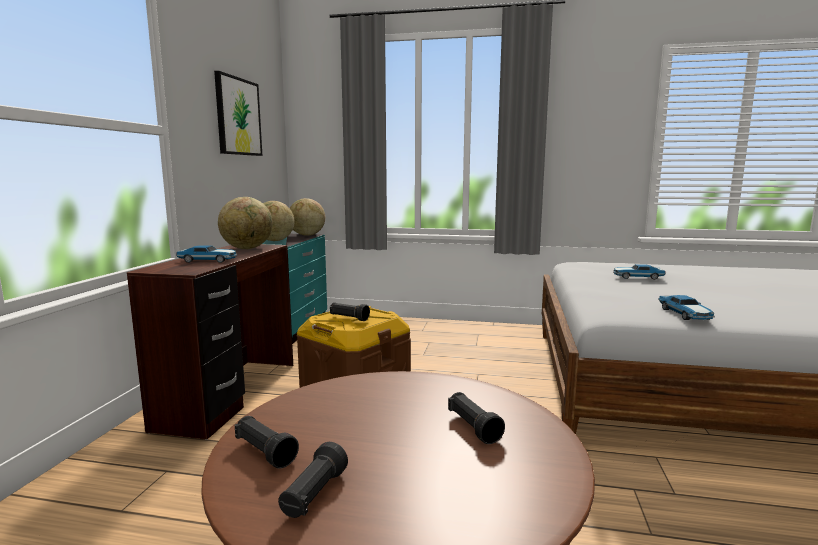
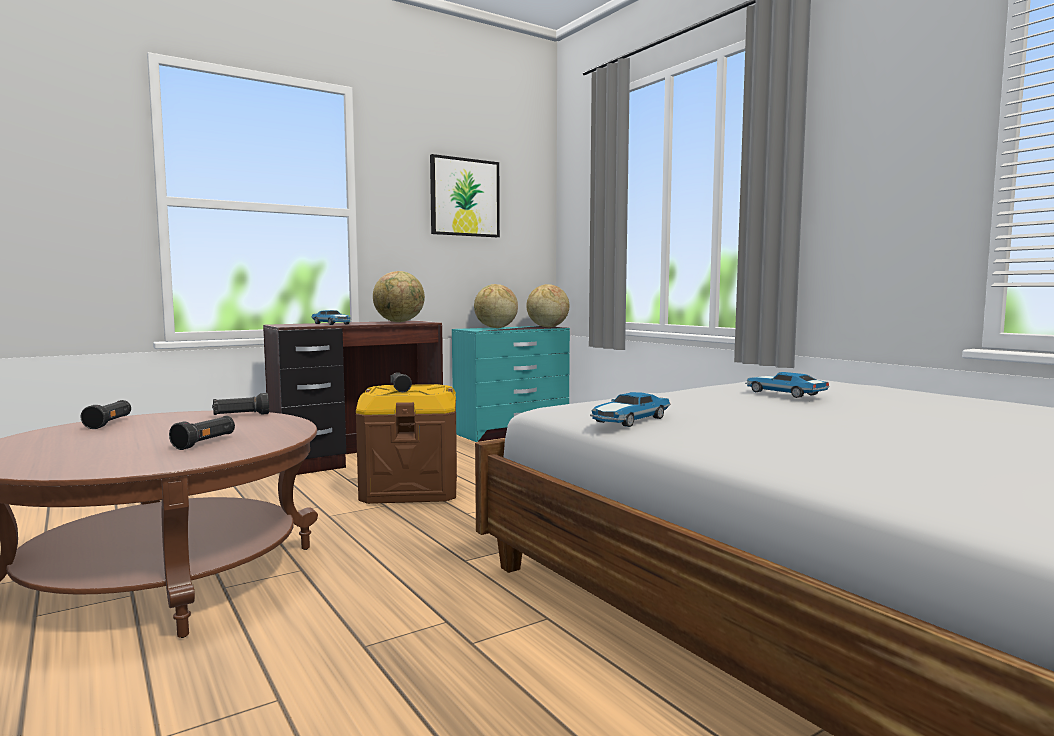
camera: 45 degrees right, 5 degrees down
black flashlight [278,442,348,518] -> black flashlight moved to [212,393,269,415]

